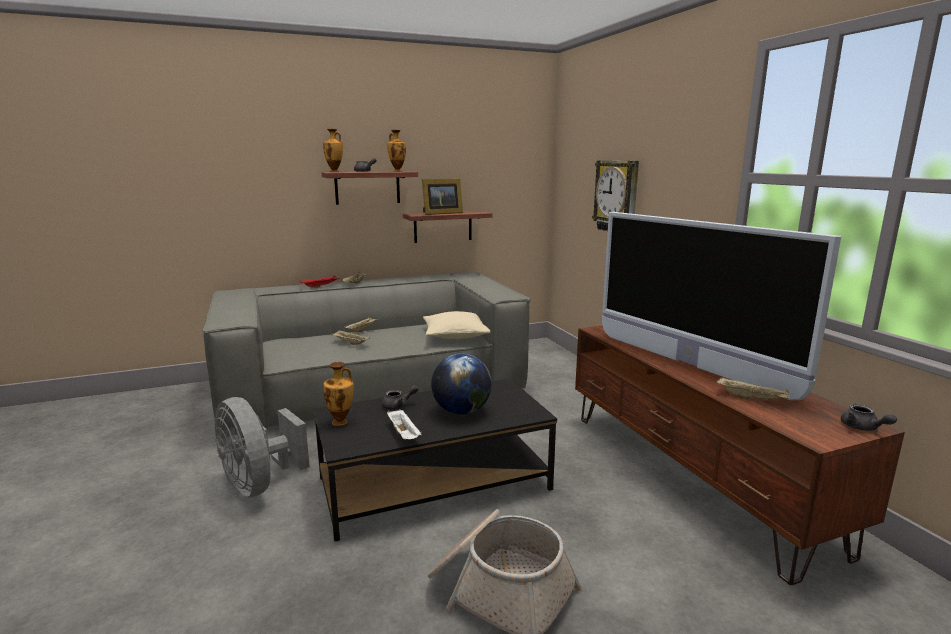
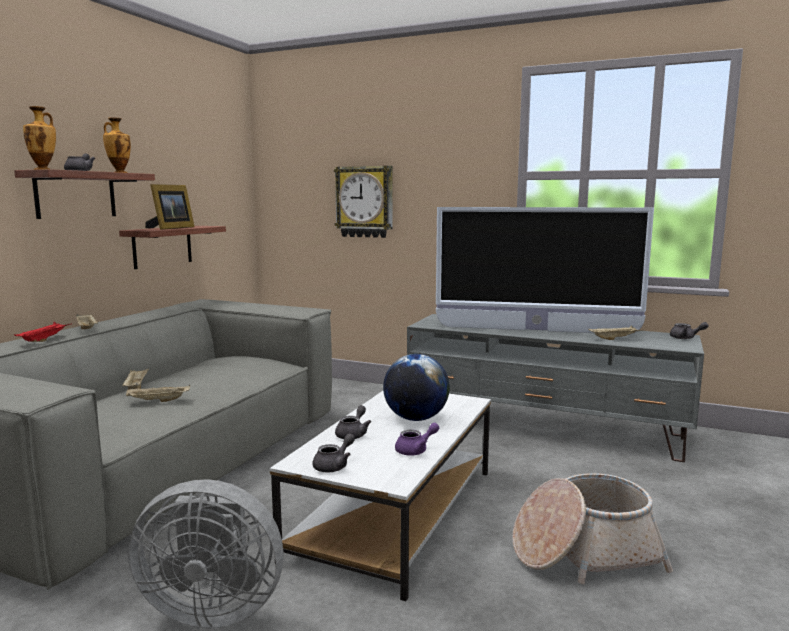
camera: 45 degrees left, 5 degrees down
black coffee table [313,378,557,541] -> white coffee table [270,391,491,601]
vase [323,362,354,426] -> grey teapot [312,433,355,472]
white tray [387,409,421,439] -> purple teapot [395,423,439,456]
beige pillow [423,311,490,339] -> none
brown tv stand [575,325,905,585] -> grey tv stand [407,314,704,462]

